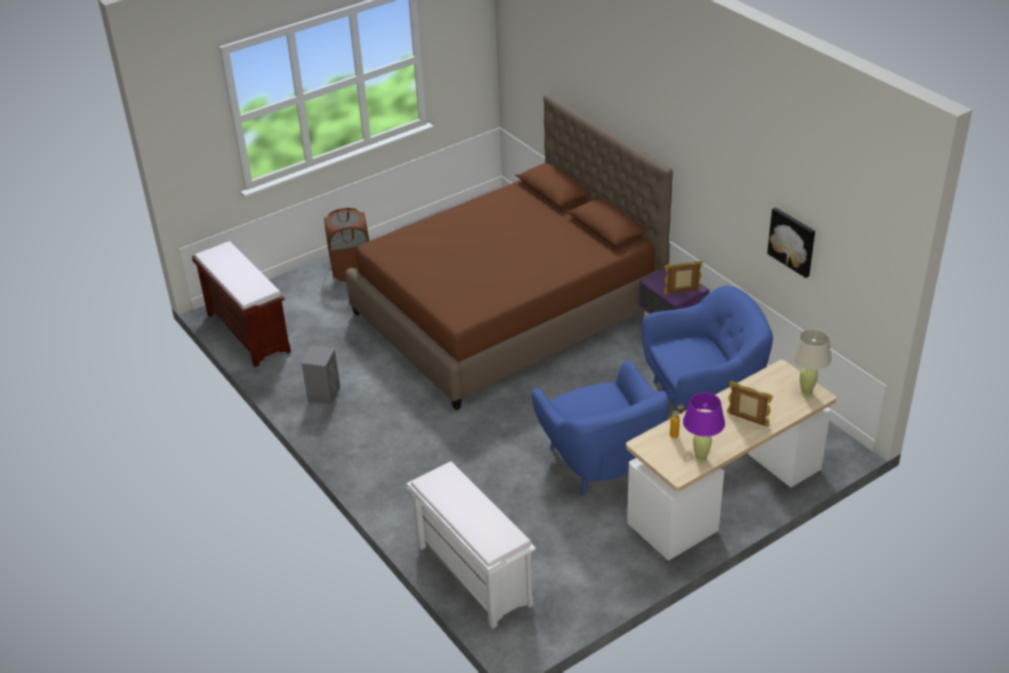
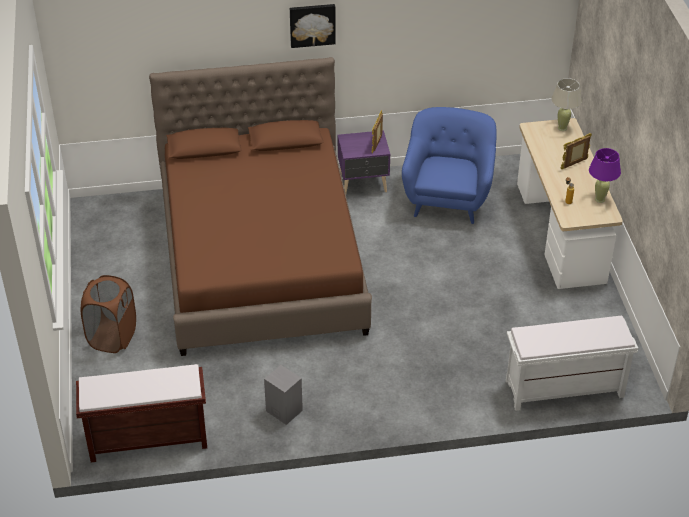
camera: 65 degrees left, 5 degrees up
blue armchair [532,360,669,495] -> none
picture [767,207,815,278] -> picture moved to [290,4,336,48]

